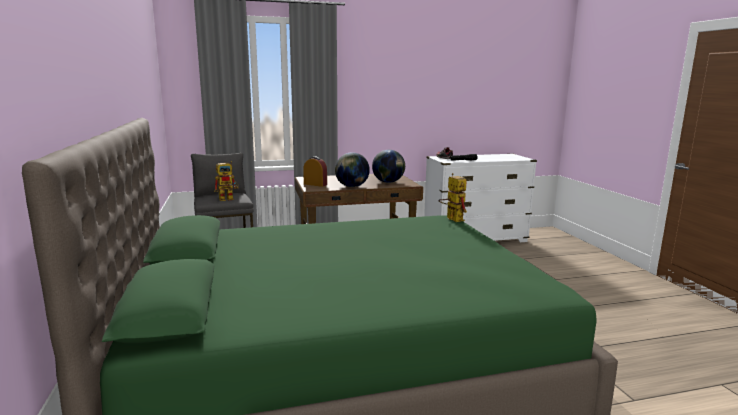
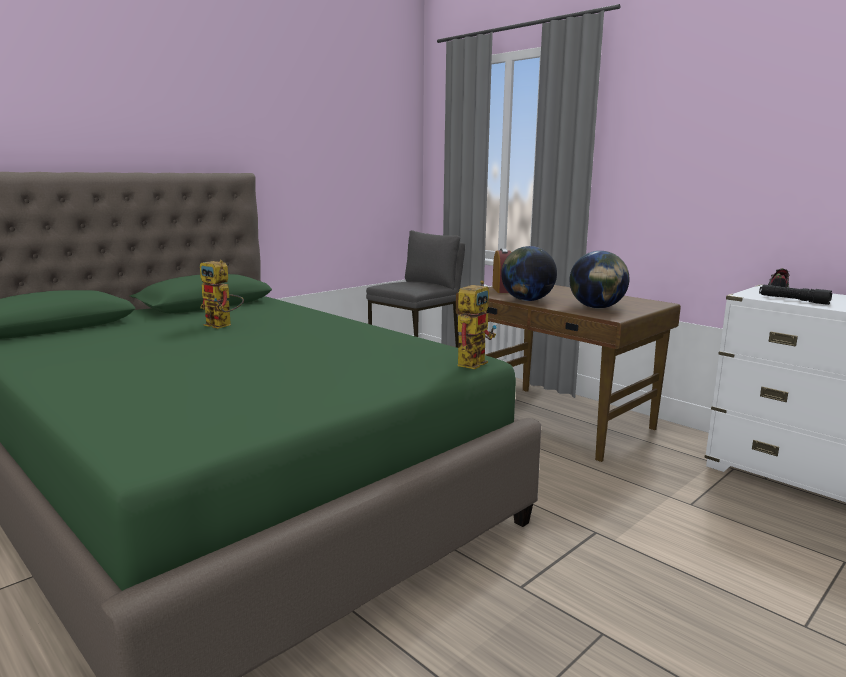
camera: 60 degrees right, 0 degrees up
toy robot [214,161,239,201] -> toy robot moved to [200,260,244,329]

